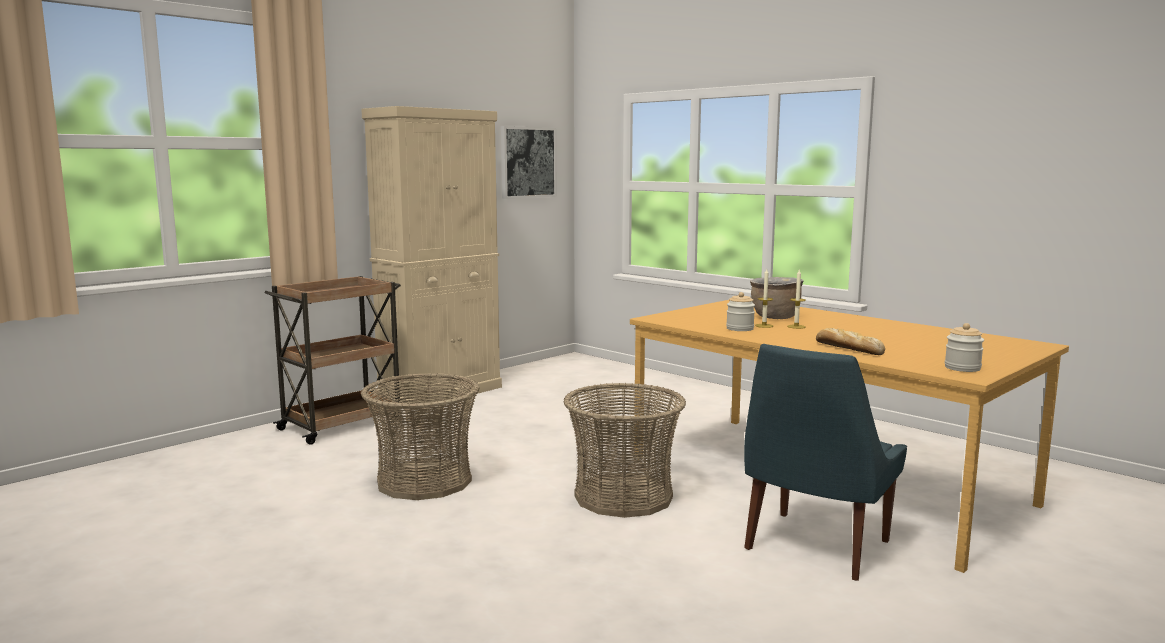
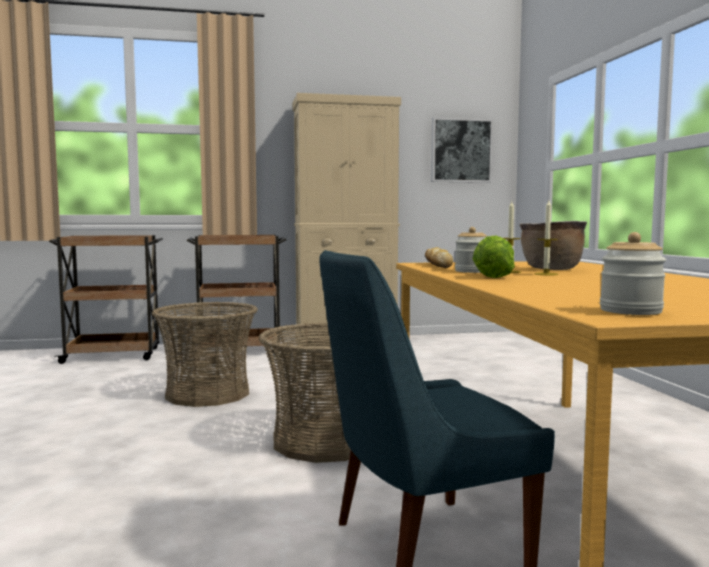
camera: 35 degrees right, 5 degrees down
bread [816,328,885,355] -> bread moved to [425,247,453,268]
none -> brown cart [49,235,163,364]
none -> lettuce [473,235,515,278]

